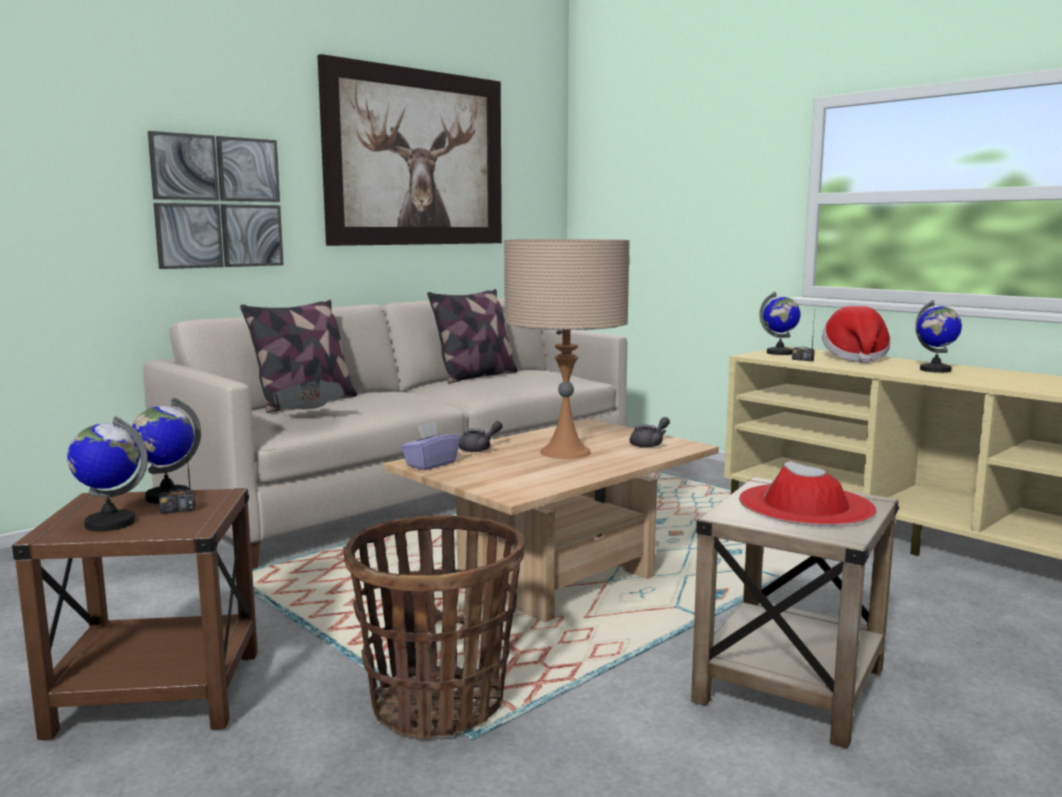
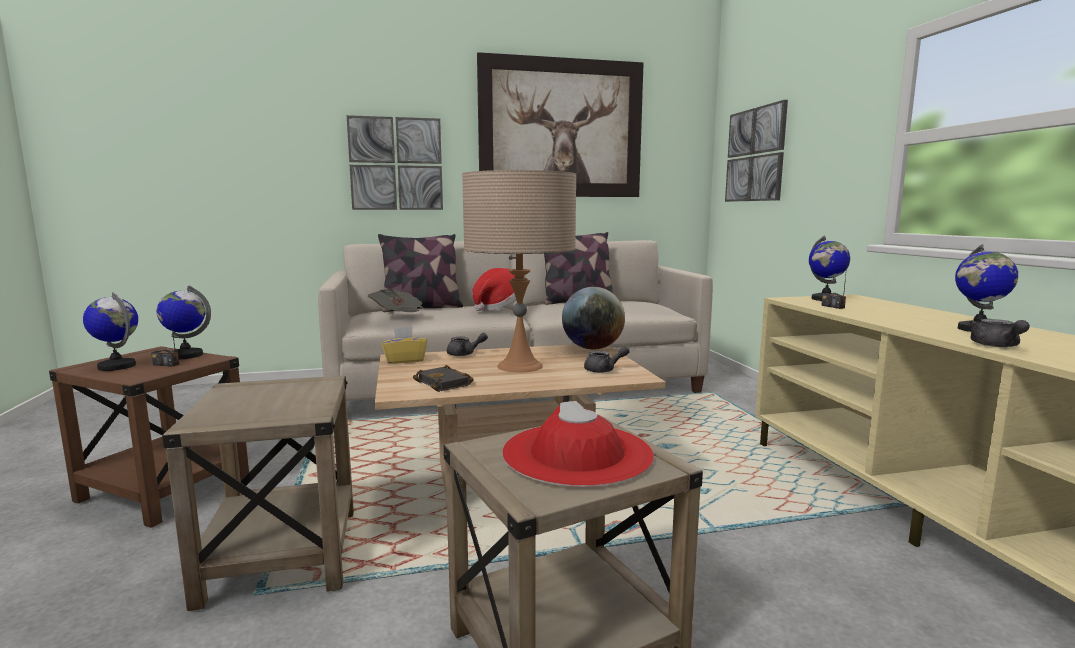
camera: 30 degrees right, 0 degrees up
basket [343,515,524,740] -> beige side table [162,376,354,611]
purple tissue box [401,422,460,470] -> yellow tissue box [381,326,427,364]
hat [822,306,890,363] -> hat moved to [472,268,517,311]
none -> black book [413,365,474,392]
none -> globe [562,287,625,350]
none -> picture [725,100,788,202]
none -> grey teapot [969,319,1030,347]

